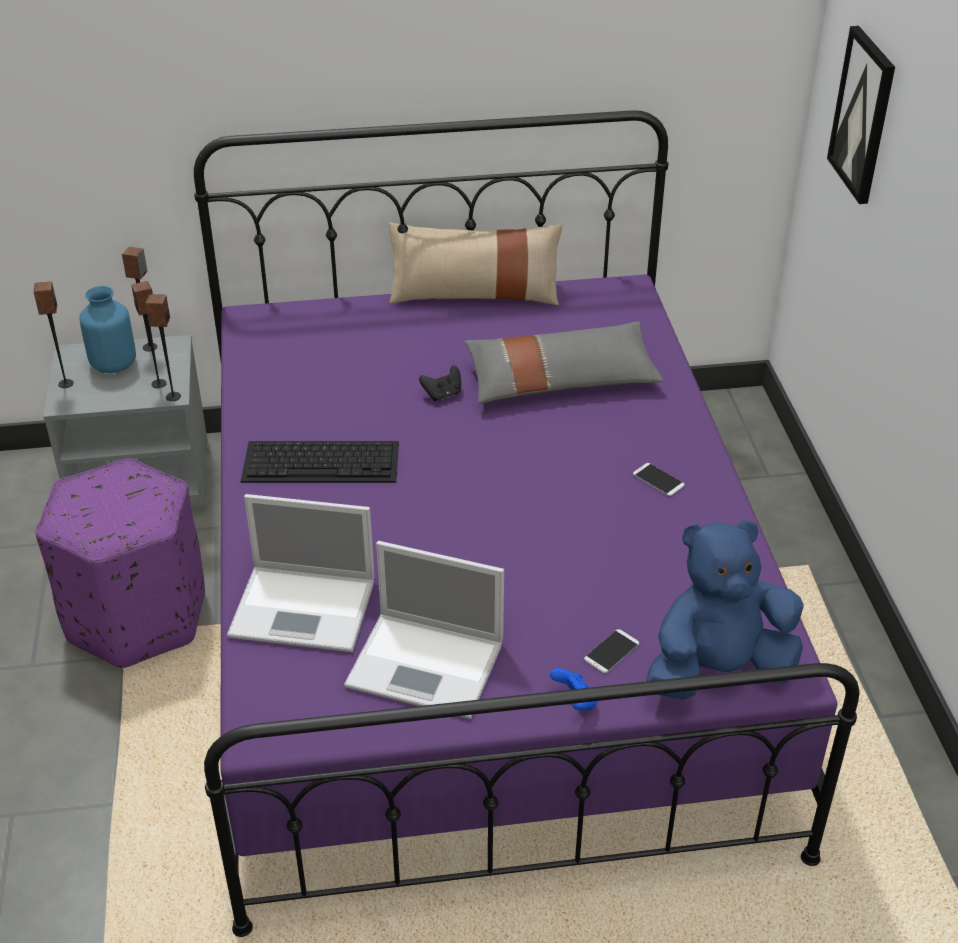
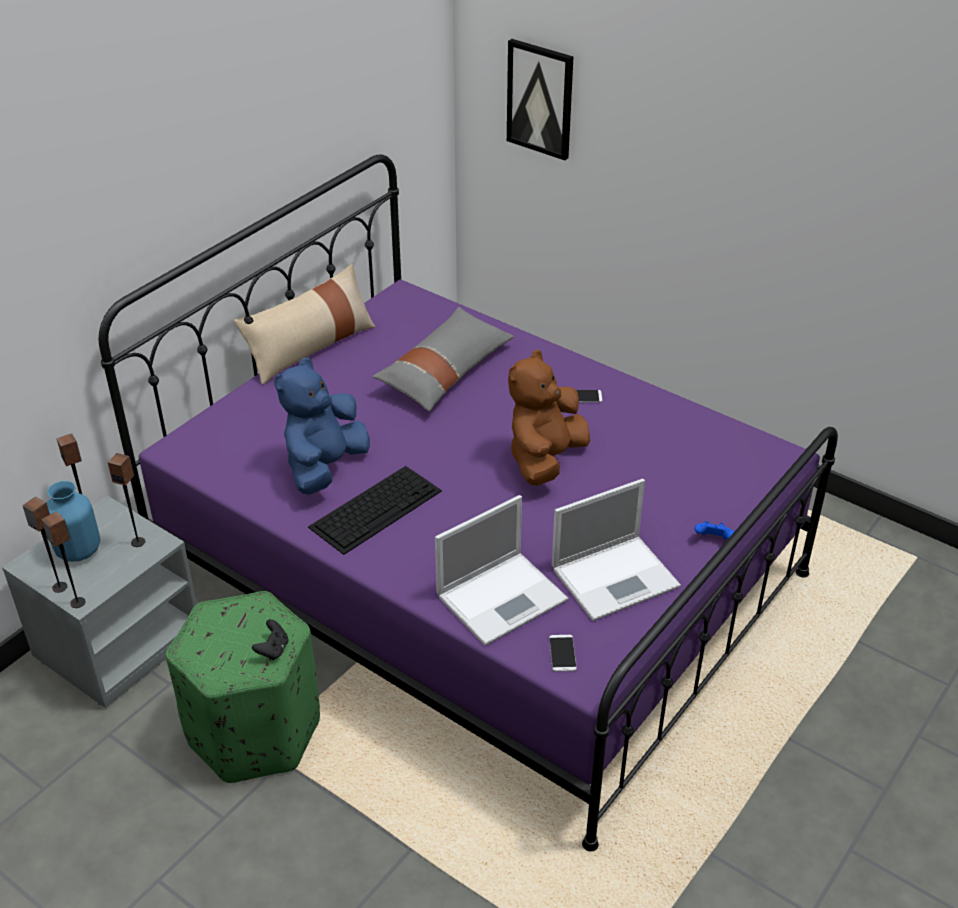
camera: 45 degrees left, 0 degrees up
purple ottoman [36,458,205,669] -> green ottoman [166,591,320,783]
speaker [146,294,181,401] -> speaker moved to [41,511,86,608]
black game controller [419,365,461,401] -> black game controller moved to [252,619,288,660]
phone [584,629,639,673] -> phone moved to [549,635,577,672]
blue plush toy [647,519,804,699] -> blue plush toy moved to [274,357,370,495]
none -> brown plush toy [508,350,590,486]

